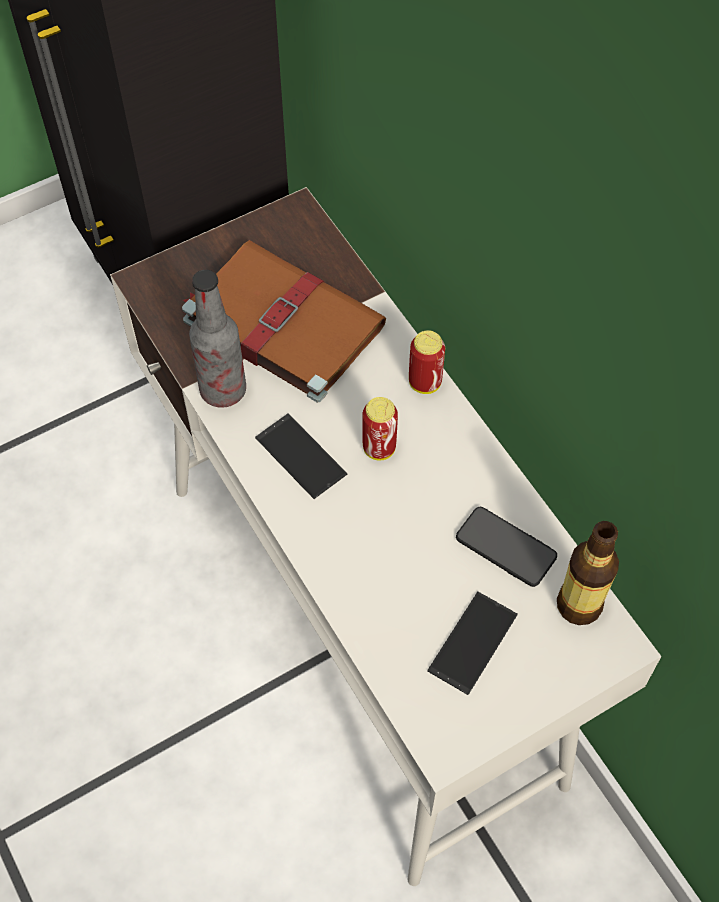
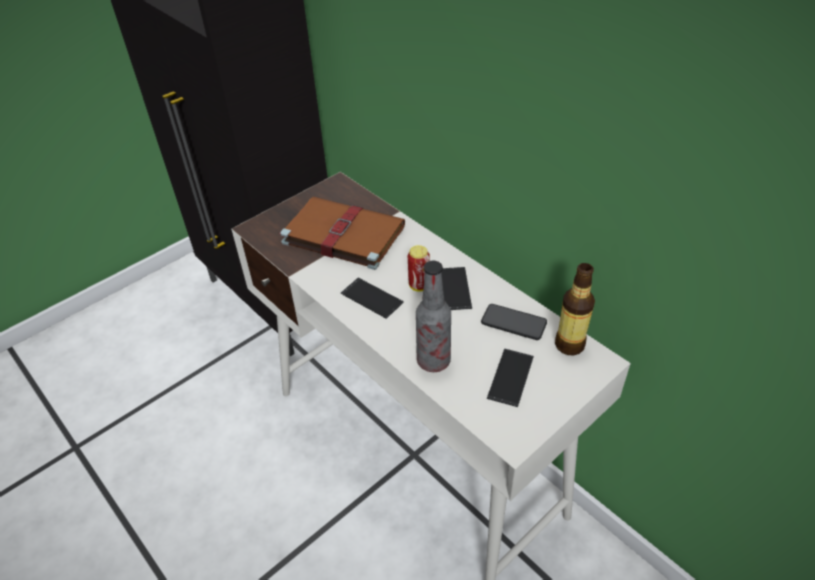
camera: 10 degrees left, 15 degrees down
bottle [189,270,246,408] -> bottle moved to [416,261,451,372]
can [409,330,445,394] -> none
none -> phone [441,267,472,310]

